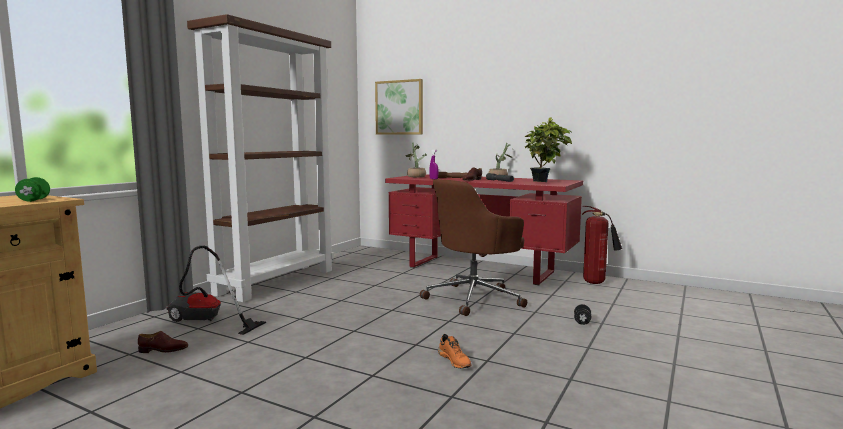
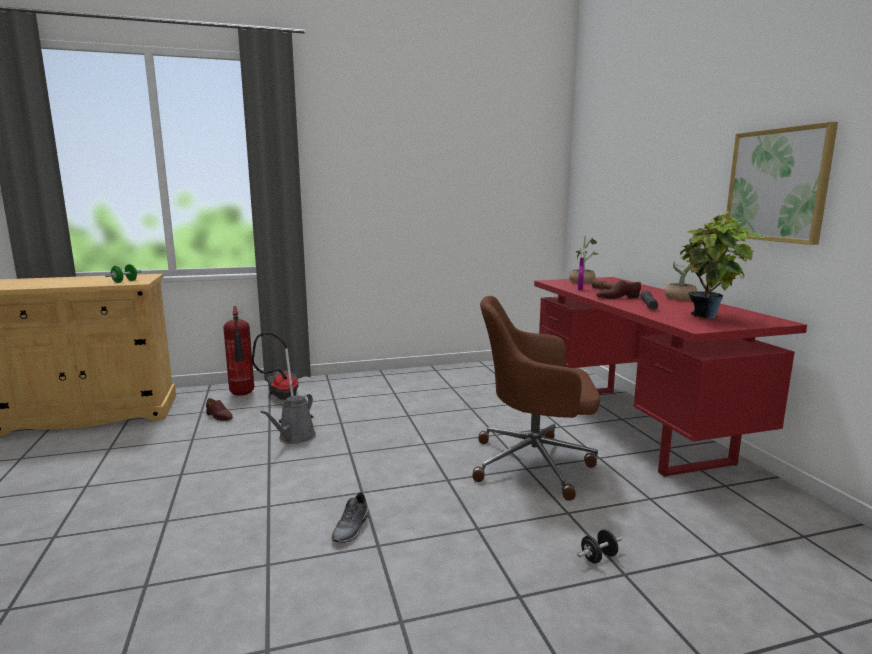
camera: 45 degrees right, 5 degrees up
brown bookcase [187,14,334,302] -> none
picture [375,79,423,135] -> picture moved to [725,122,838,245]
orange shoe [438,334,471,368] -> grey shoe [331,493,369,543]
fire extinguisher [582,206,622,284] -> fire extinguisher moved to [223,306,254,396]
none -> grey watering can [260,394,316,444]

